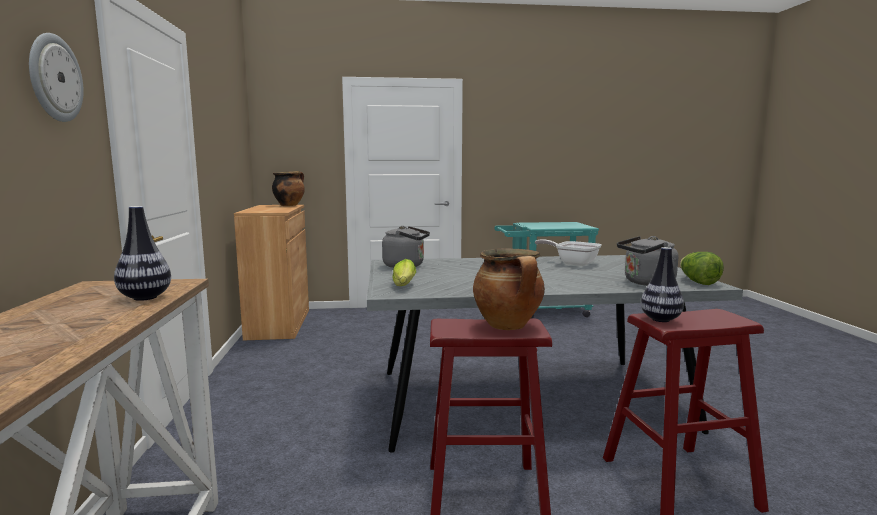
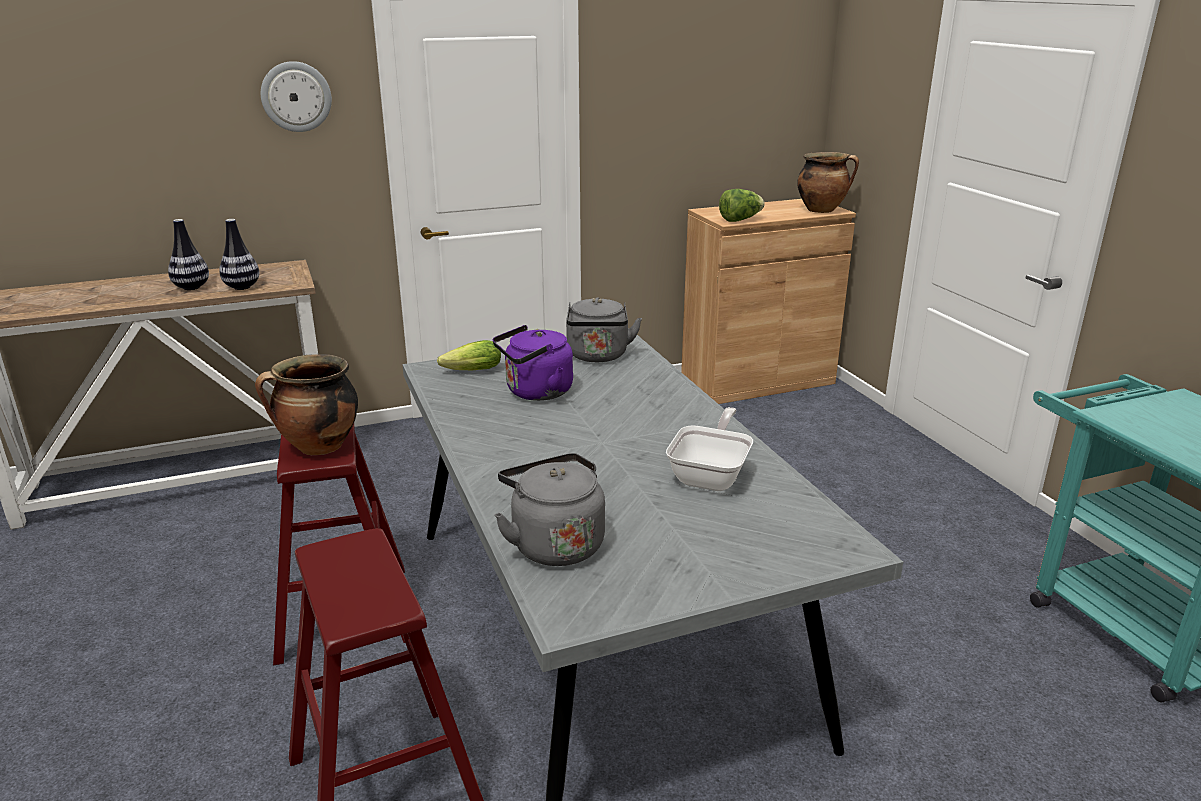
camera: 75 degrees right, 15 degrees up
vase [641,247,684,322] -> vase moved to [168,219,209,290]
lettuce [680,252,724,285] -> lettuce moved to [719,189,765,222]
none -> purple kettle [493,325,573,401]

